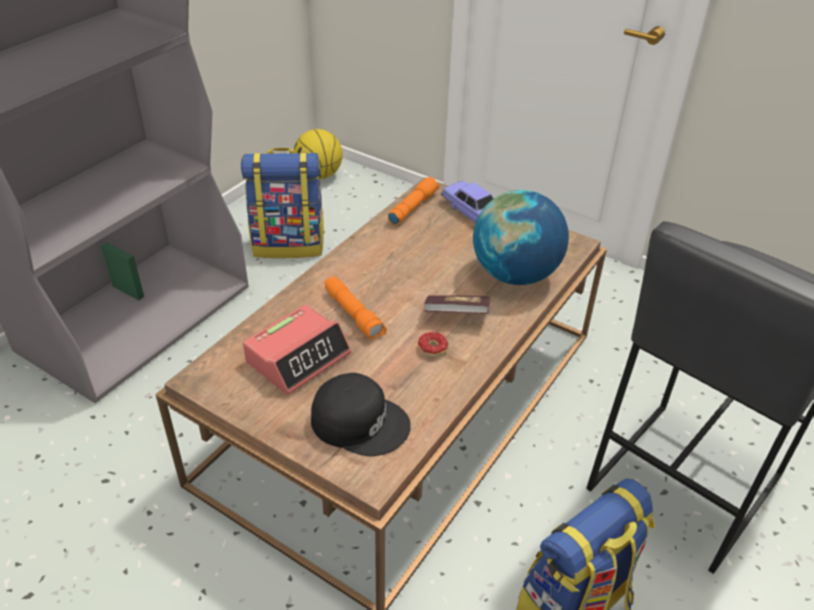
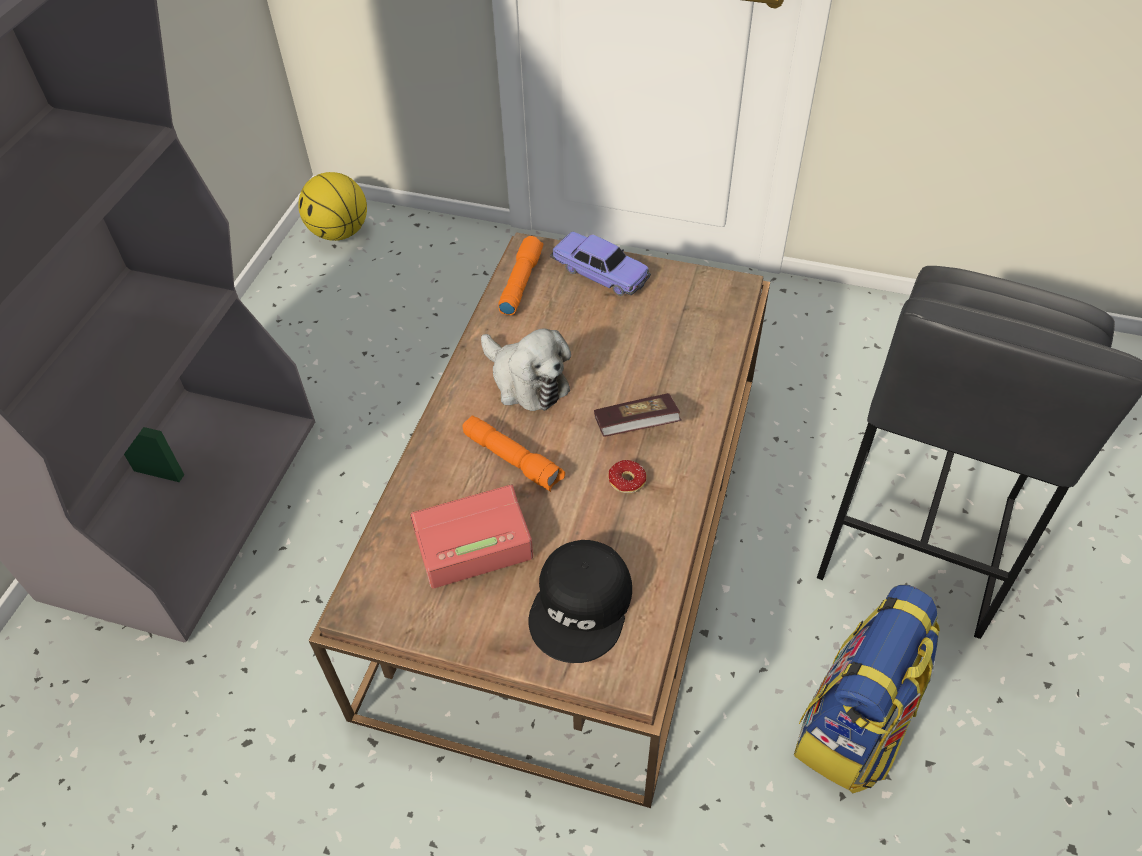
camera: 15 degrees left, 10 degrees up
backpack [241,148,325,258] -> none
alarm clock [243,305,351,395] -> alarm clock turned 135 degrees counterclockwise [410,484,533,588]
black cap [311,373,411,456] -> black cap turned 105 degrees clockwise [528,540,632,663]
globe [473,190,569,285] -> none
none -> plush toy [481,328,571,411]

